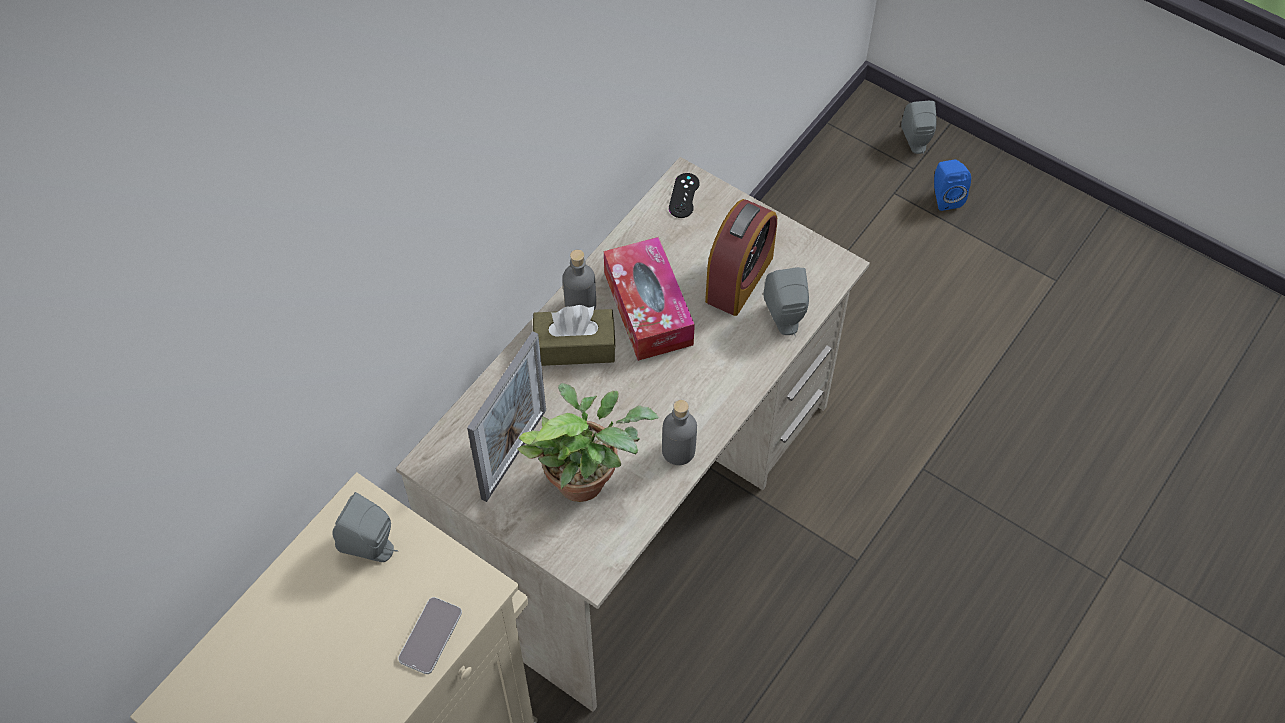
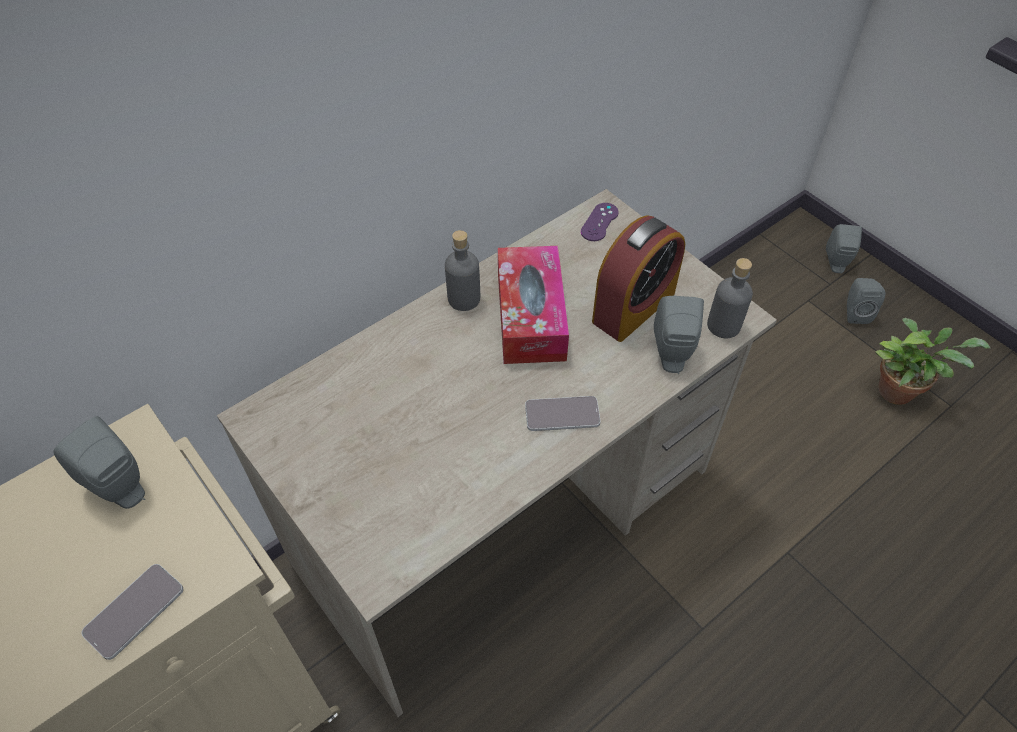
camera: 15 degrees right, 5 degrees down
picture frame [467,331,546,502] -> none
potted plant [517,383,659,502] -> potted plant moved to [875,318,990,405]
brown tissue box [533,305,616,366] -> none
grey bottle [662,400,697,465] -> grey bottle moved to [707,258,753,338]
black game controller [669,173,700,218] -> purple game controller [581,203,619,241]
blue speaker [934,160,971,211] -> grey speaker [847,278,885,324]
none -> phone [525,396,601,431]

